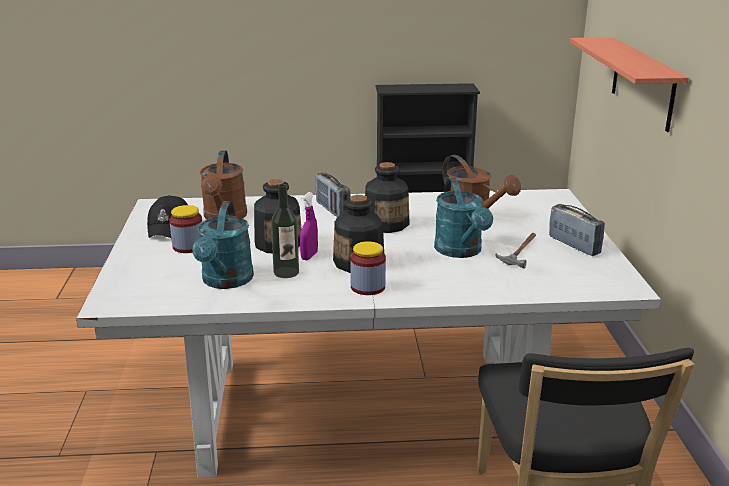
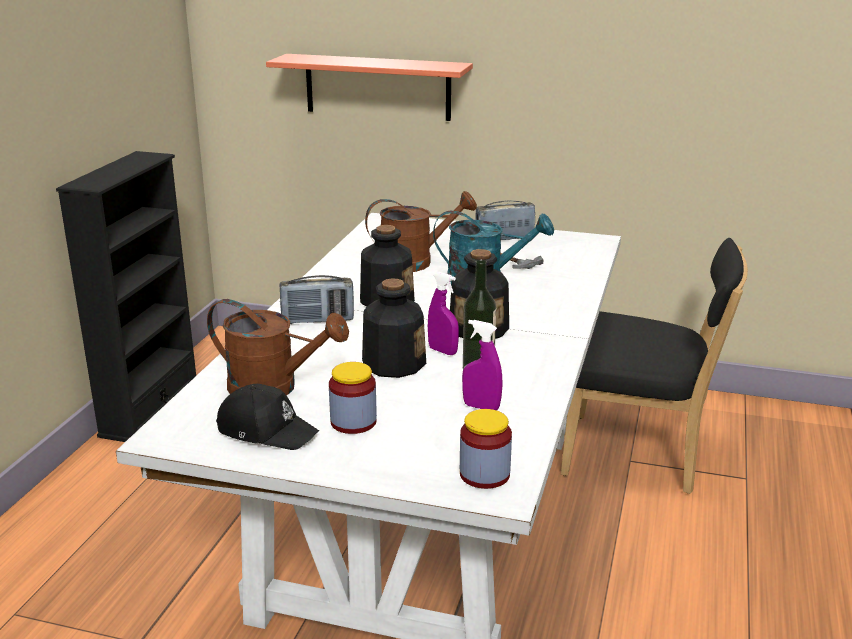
camera: 70 degrees left, 0 degrees up
turquoise watering can [192,201,254,289] -> purple spray bottle [462,320,503,410]
jar [350,241,386,295] -> jar moved to [460,409,512,489]

